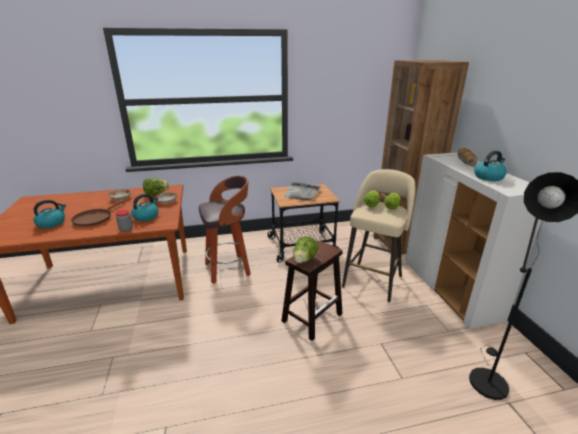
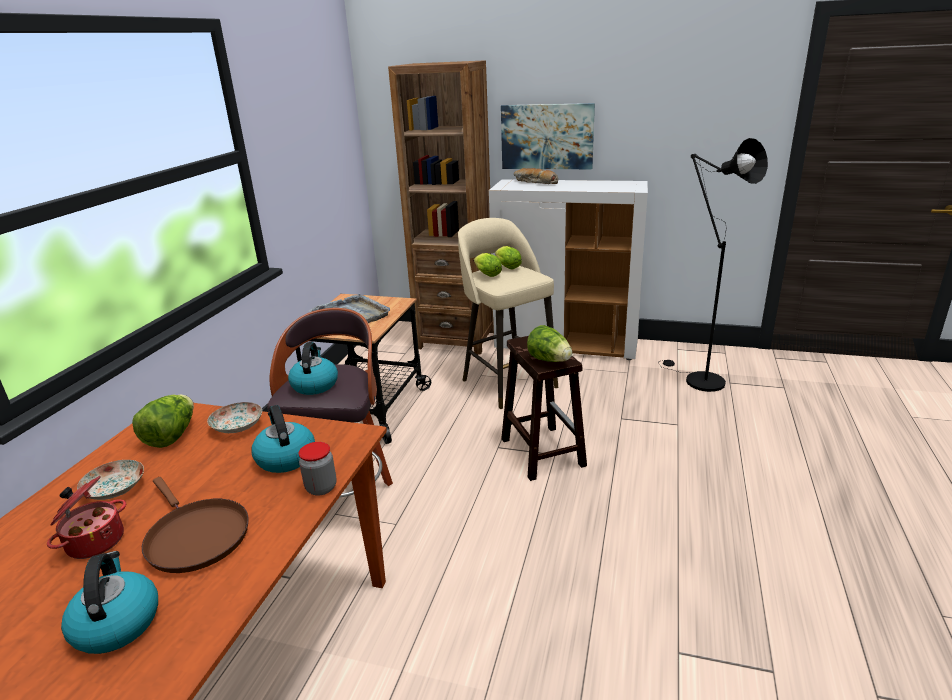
camera: 60 degrees left, 0 degrees up
kettle [474,150,507,181] -> kettle moved to [288,342,338,395]
none -> cooking pot [47,476,126,559]
none -> picture [501,103,595,169]

